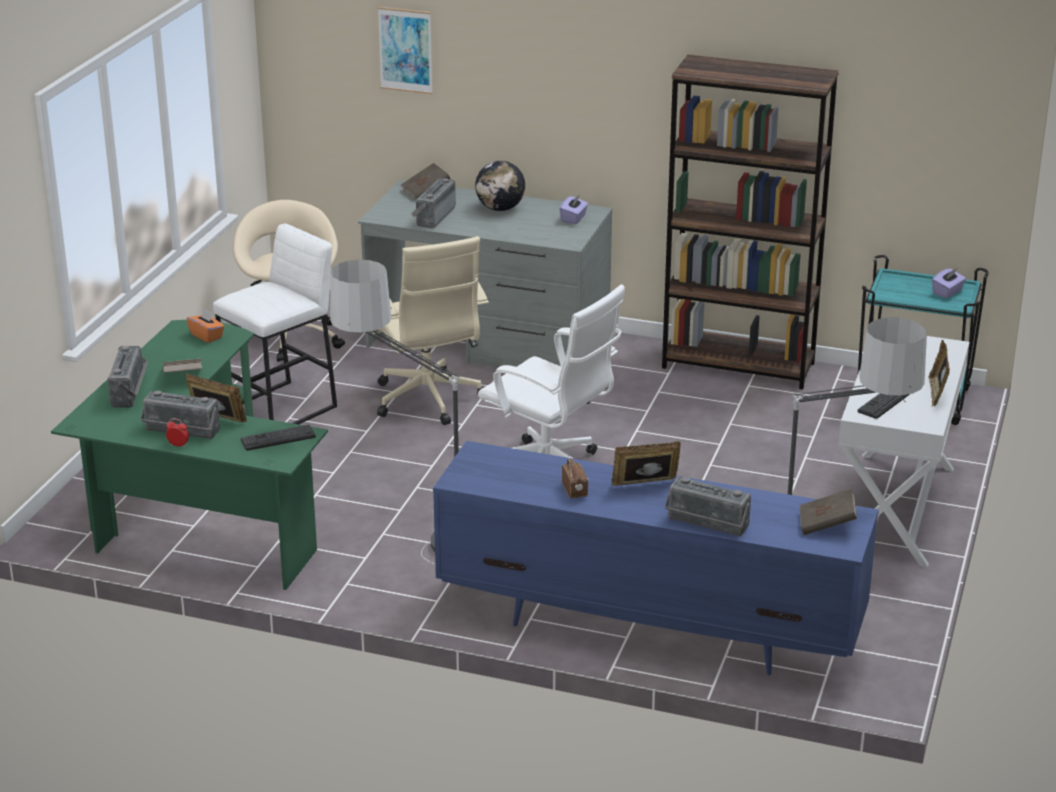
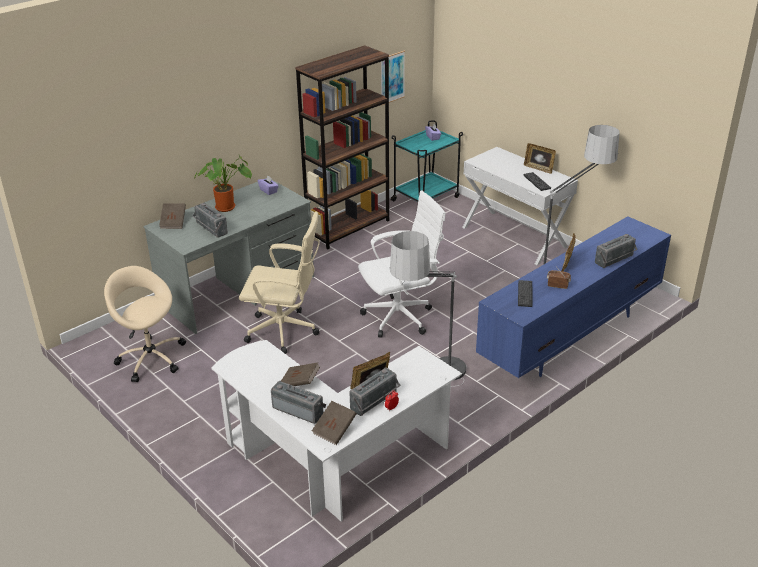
camera: 60 degrees left, 5 degrees up
green desk [51,320,328,590] -> white desk [211,340,462,521]
orange tissue box [186,309,225,343] -> none
white stool [213,223,337,424] -> none
keyboard [241,424,316,451] -> keyboard moved to [518,280,532,307]
picture [378,7,433,94] -> picture moved to [381,51,405,105]
globe [475,161,525,211] -> potted plant [194,155,252,212]
brown book [800,489,857,535] -> brown book moved to [312,401,357,445]

